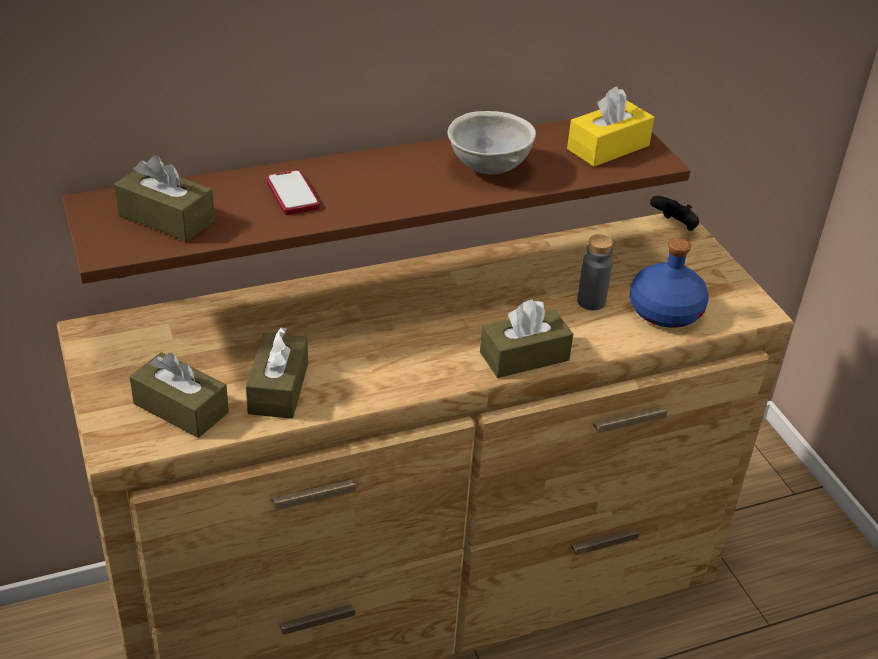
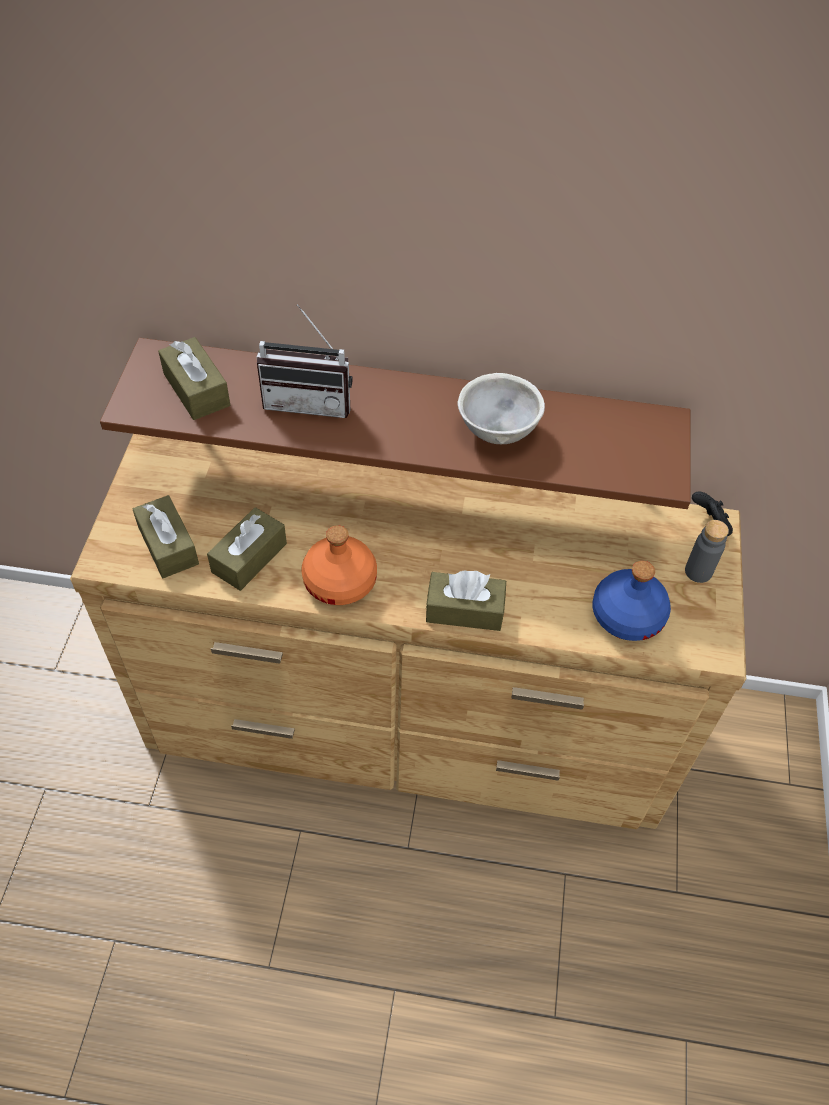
camera: 30 degrees right, 15 degrees up
phone [266,170,320,215] -> radio [257,304,352,418]
yellow tissue box [567,87,654,167] -> none
grey bottle [577,234,613,310] -> grey bottle moved to [685,520,729,583]
none -> orange bottle [301,525,377,605]

